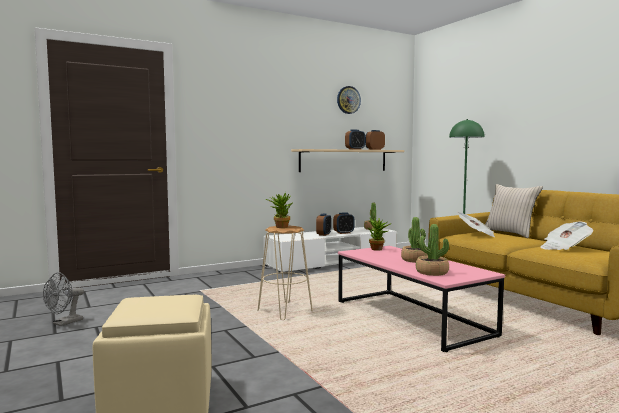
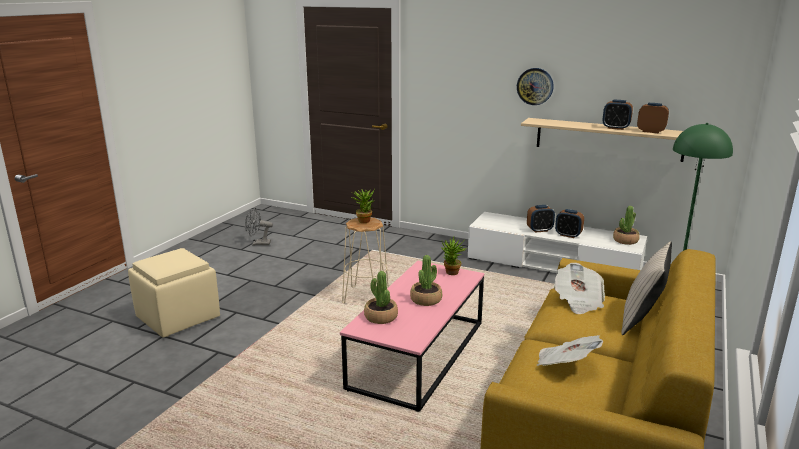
camera: 55 degrees right, 15 degrees up
wall clock [337,86,361,114] -> wall clock moved to [517,68,554,105]

